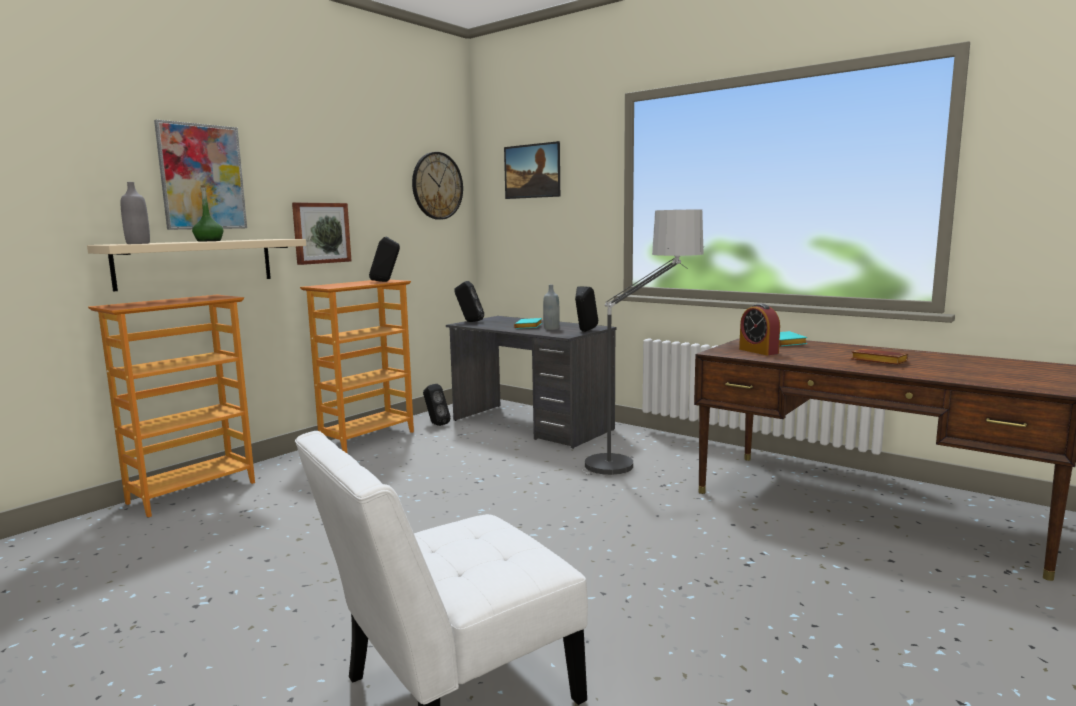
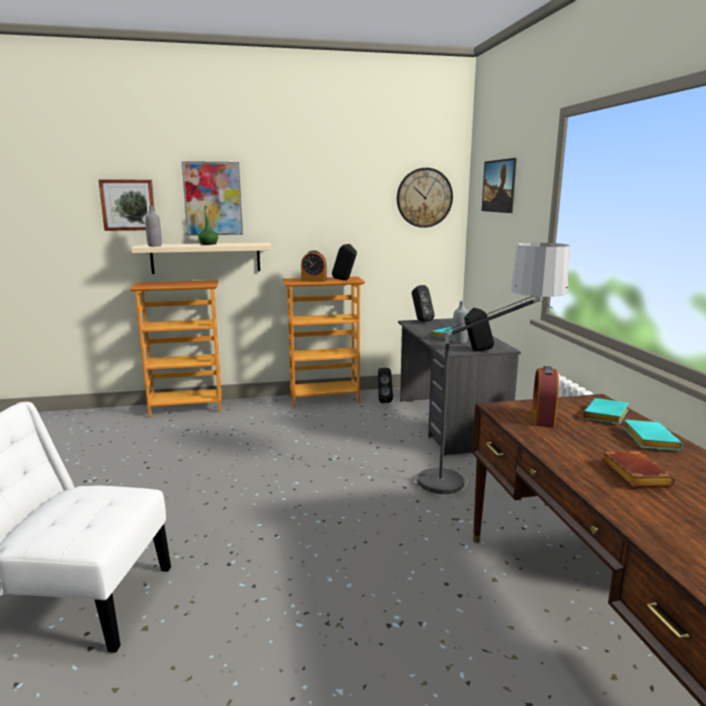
camera: 40 degrees right, 5 degrees up
picture [292,202,351,265] -> picture moved to [98,179,155,231]
none -> alarm clock [301,250,327,282]
none -> turquoise book [623,420,683,451]

